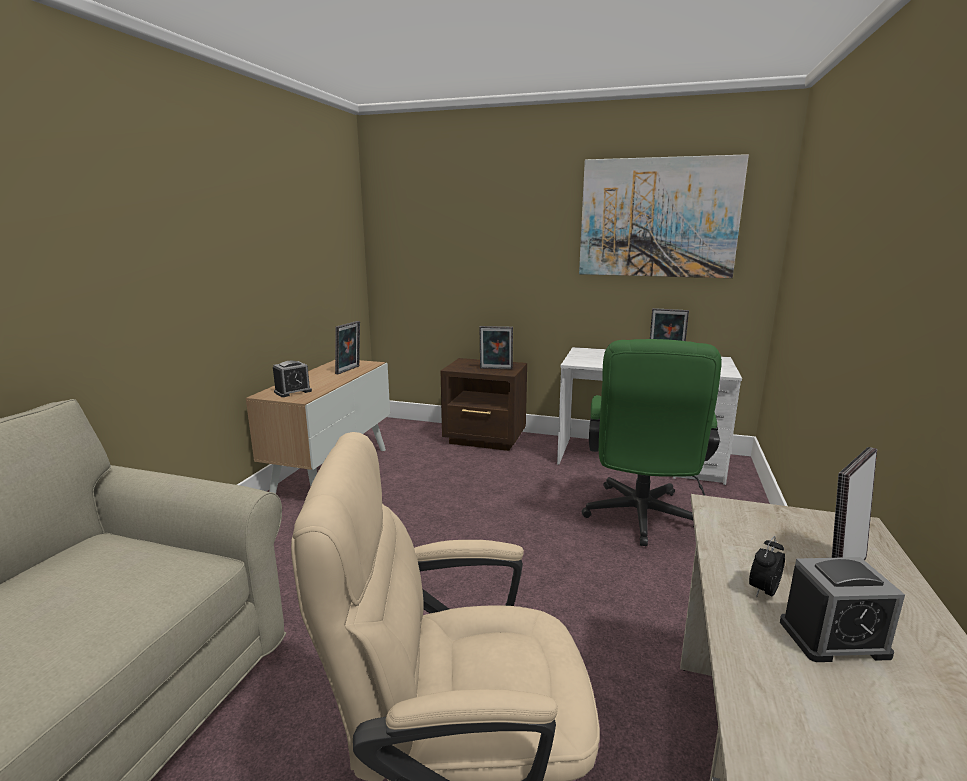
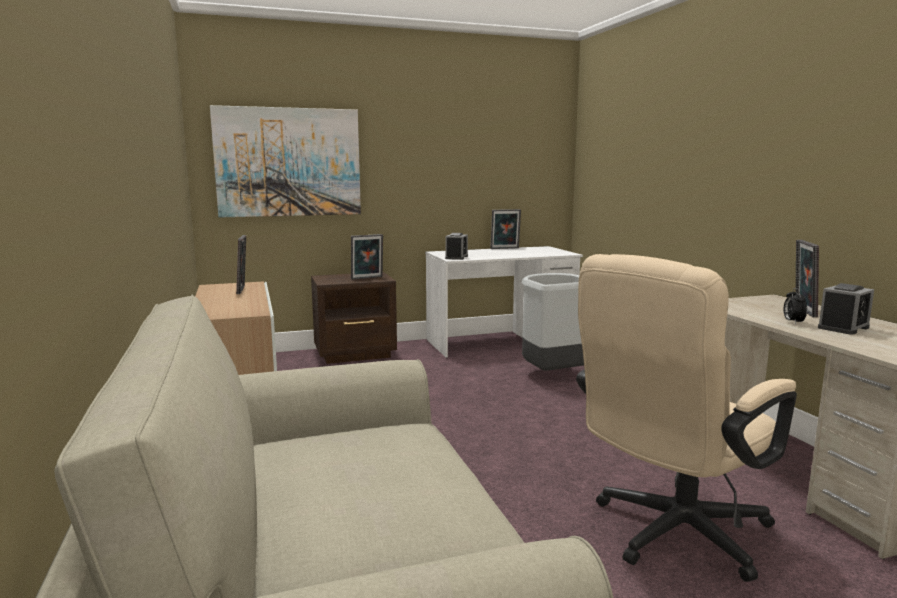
camera: 35 degrees left, 5 degrees down
alarm clock [273,361,312,397] -> alarm clock moved to [445,233,468,260]
picture [579,154,749,278] -> picture moved to [210,105,361,218]
green office chair [582,339,722,547] -> grey trash can [522,273,584,371]

